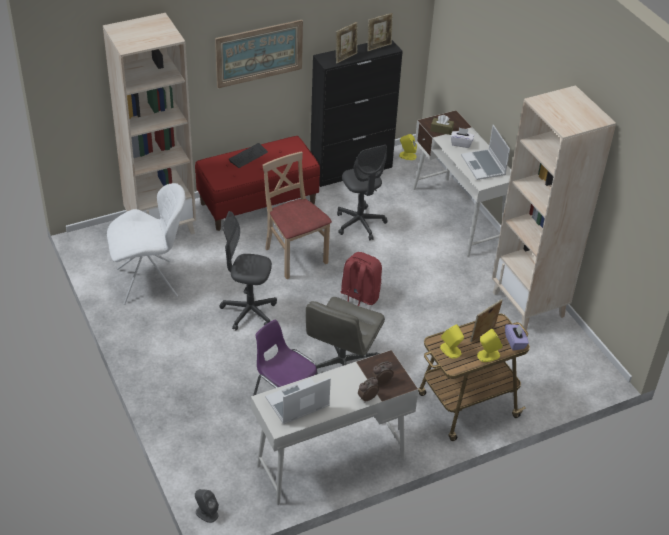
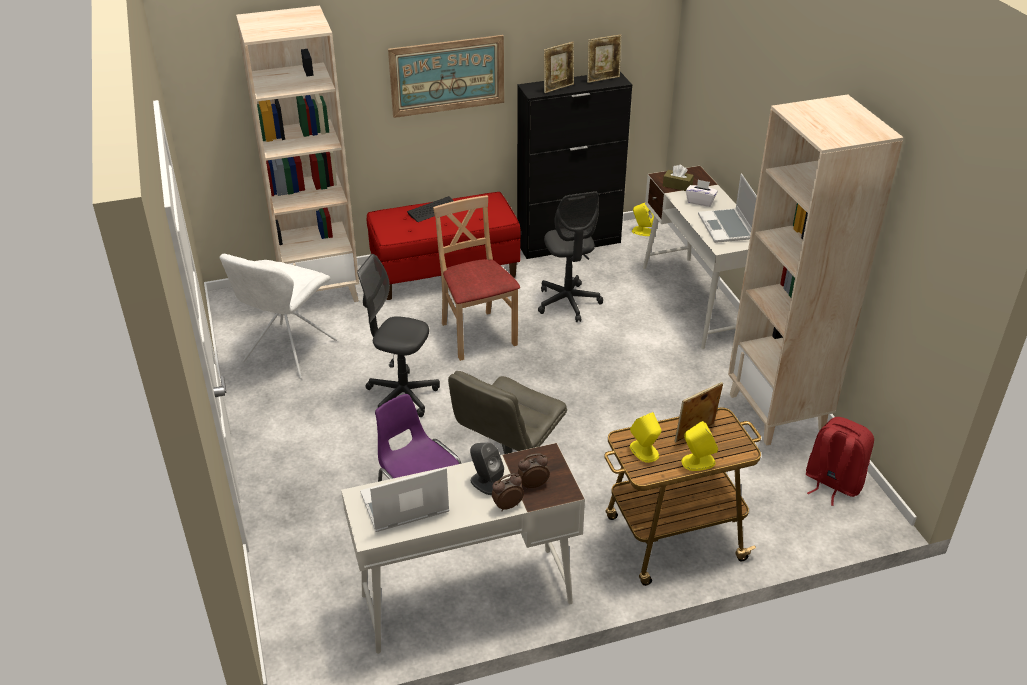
camera: 10 degrees right, 5 degrees down
white chair [107,183,185,305] -> white chair turned 120 degrees clockwise [220,254,337,379]
grey speaker [195,489,219,523] -> grey speaker moved to [470,443,504,495]
red backpack [341,252,382,306] -> red backpack moved to [805,417,874,506]
purple tissue box [505,324,529,351] -> none

